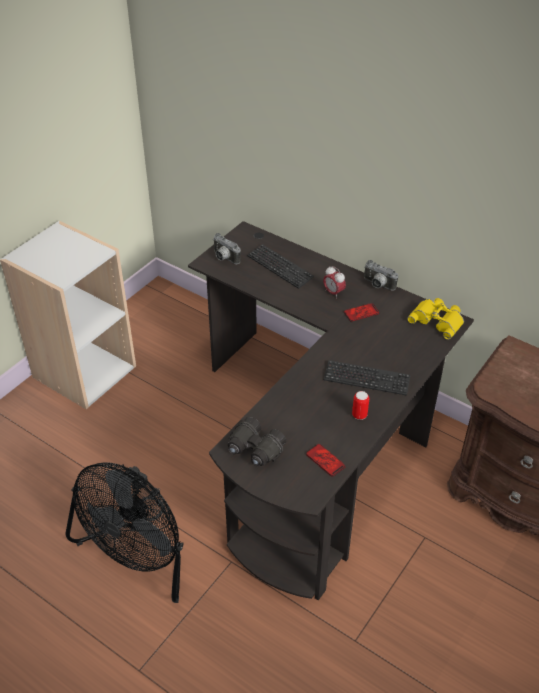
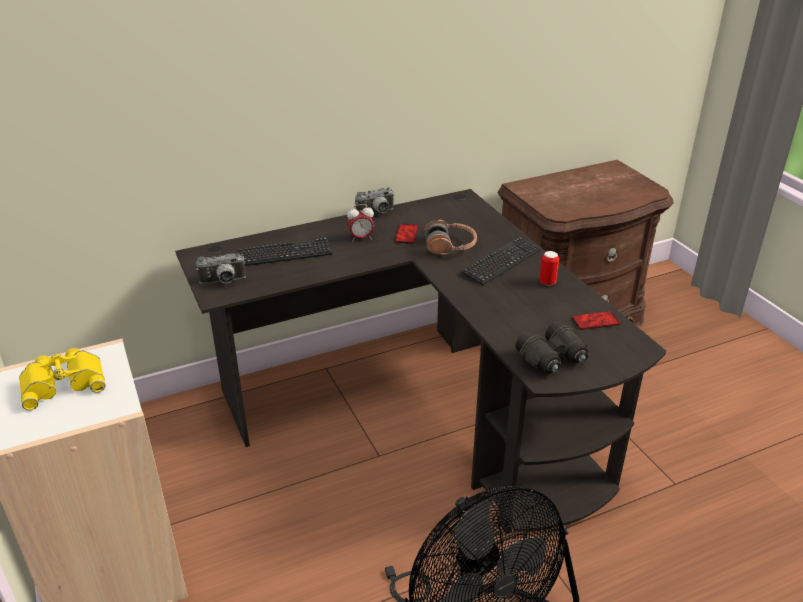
camera: 60 degrees left, 10 degrees down
yellow binoculars [407,298,464,340] -> yellow binoculars moved to [19,348,105,410]
none -> headphones [424,220,477,255]

